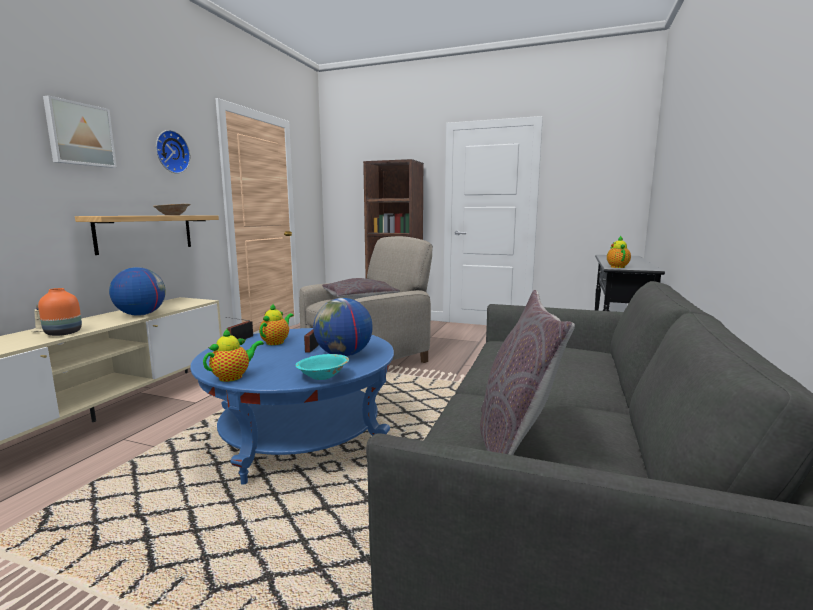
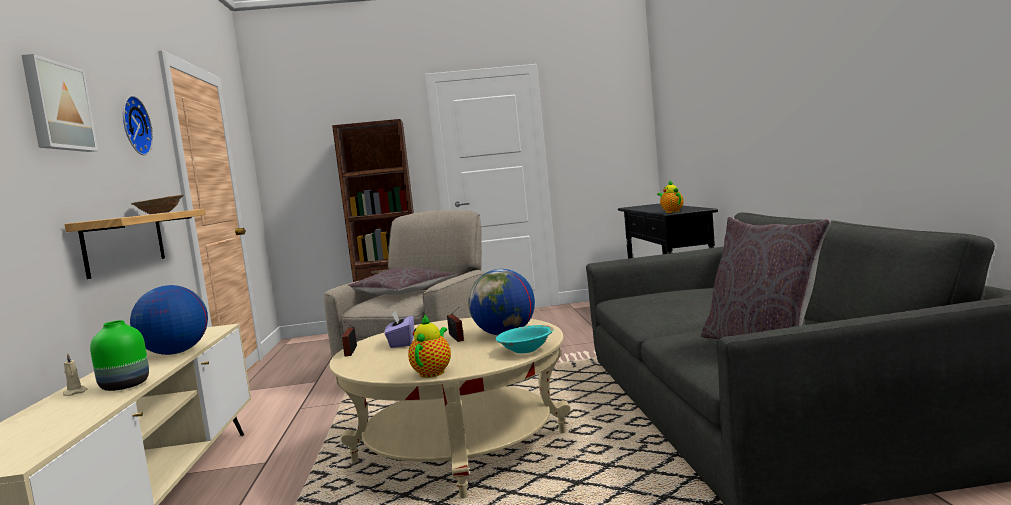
camera: 25 degrees left, 5 degrees down
orange vase [38,288,82,336] -> green vase [90,320,149,391]
blue coffee table [190,328,394,485] -> beige coffee table [330,318,571,498]
teapot [259,303,293,345] -> purple tissue box [385,311,414,348]

